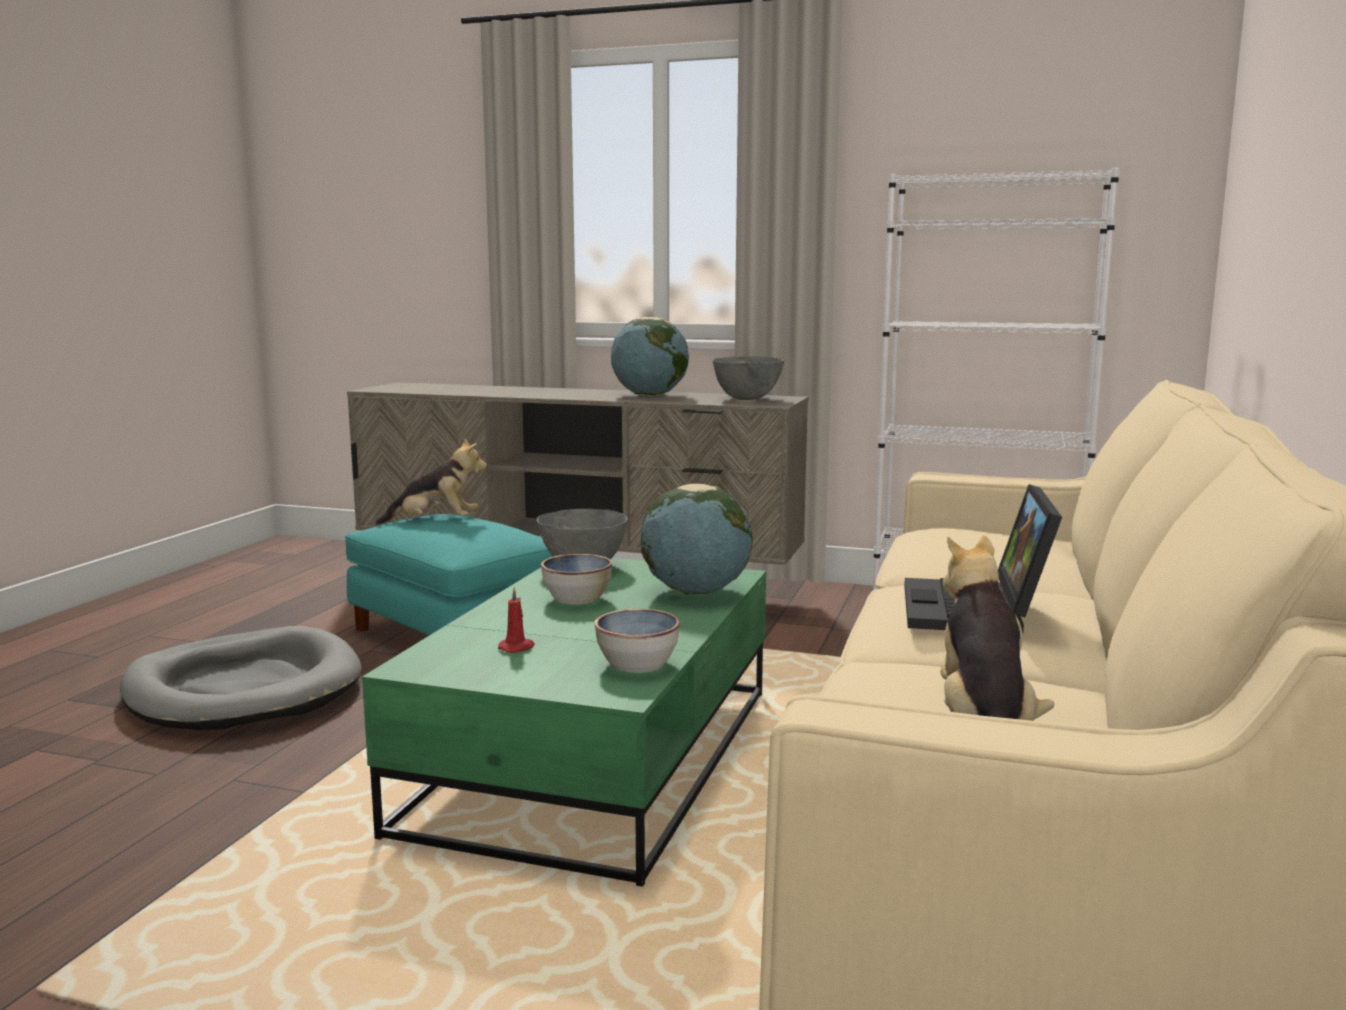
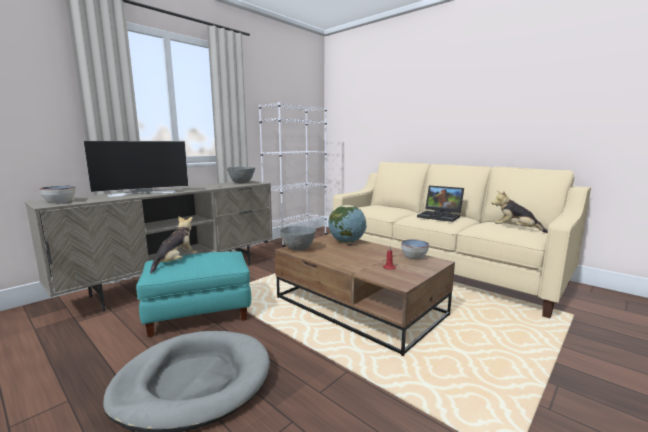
camera: 65 degrees left, 0 degrees up
green coffee table [362,558,766,887] -> brown coffee table [275,233,455,356]
bowl [541,554,612,605] -> bowl moved to [39,185,75,203]
globe [611,317,689,396] -> none
none -> television [83,141,189,197]

